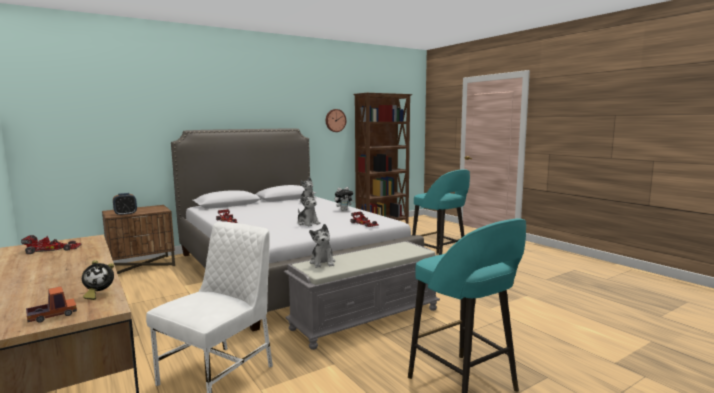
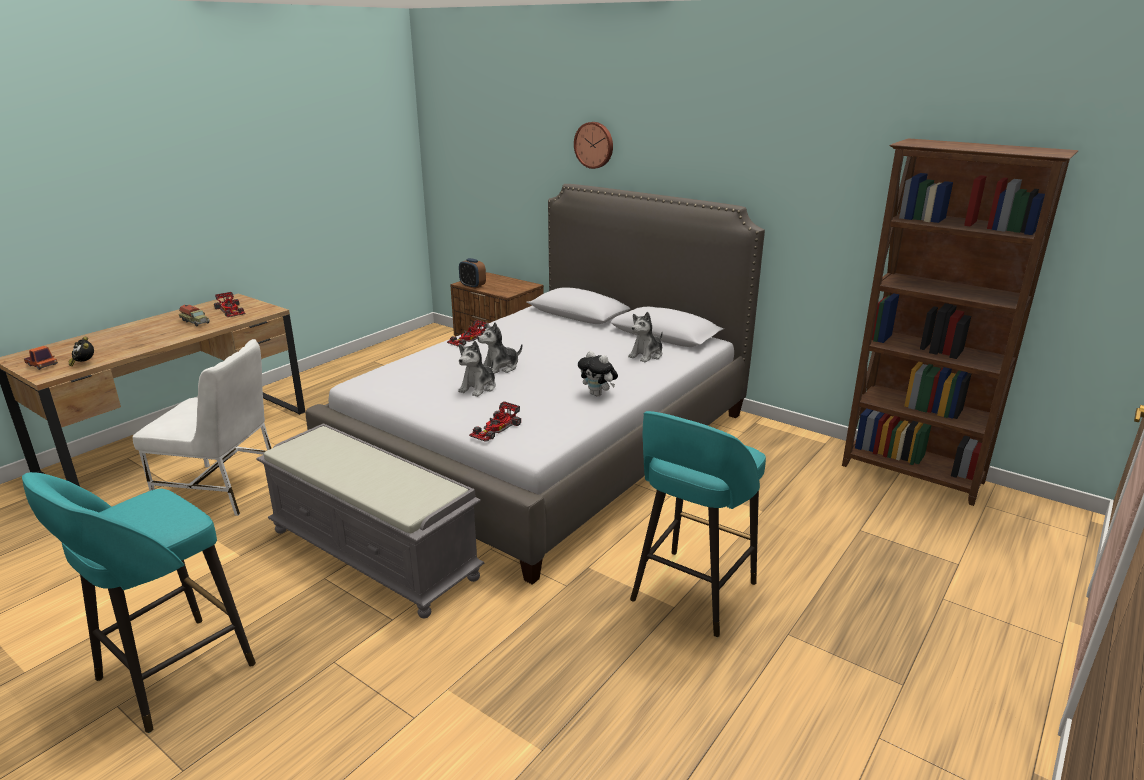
camera: 70 degrees right, 15 degrees up
plush toy [309,224,335,268] -> plush toy moved to [477,322,522,374]
wall clock [326,109,346,132] -> wall clock moved to [574,122,613,169]
none -> toy truck [179,304,209,327]

